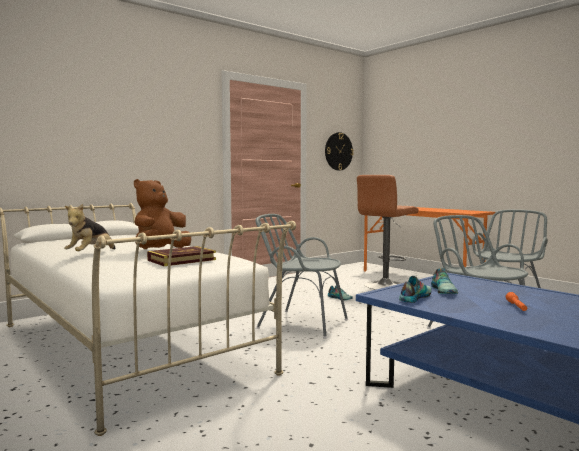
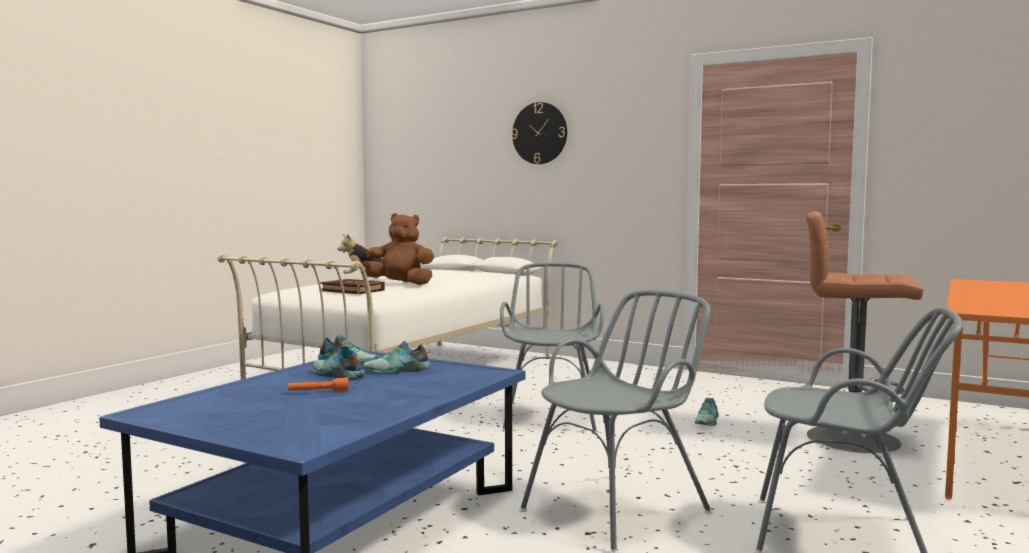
camera: 70 degrees right, 0 degrees up
wall clock [325,132,354,171] -> wall clock moved to [512,102,567,164]
none -> shoe [312,346,365,380]

